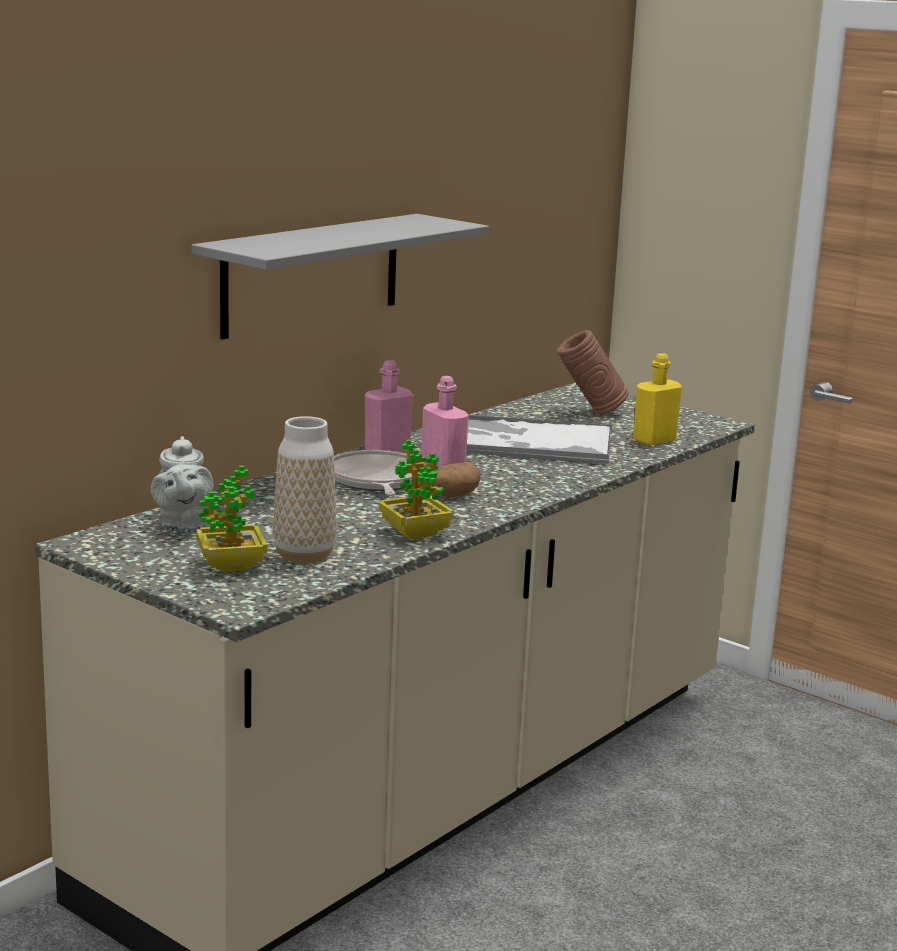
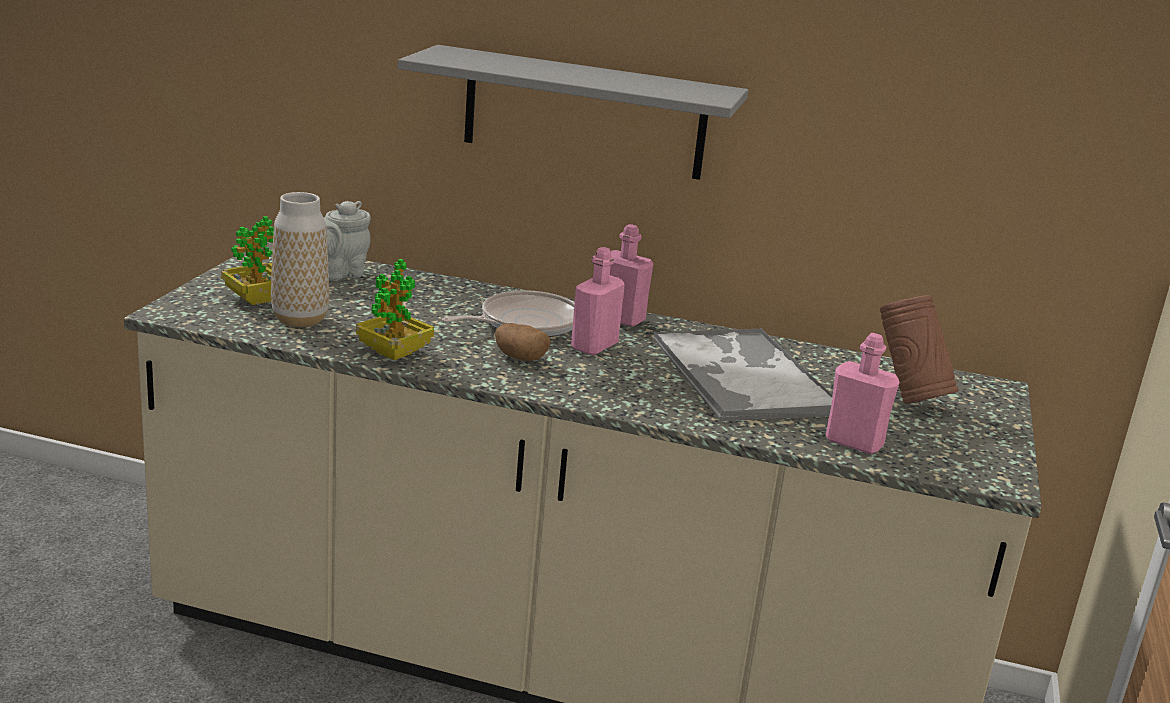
camera: 65 degrees right, 5 degrees up
yellow bottle [633,353,682,445] -> pink bottle [826,333,900,454]

